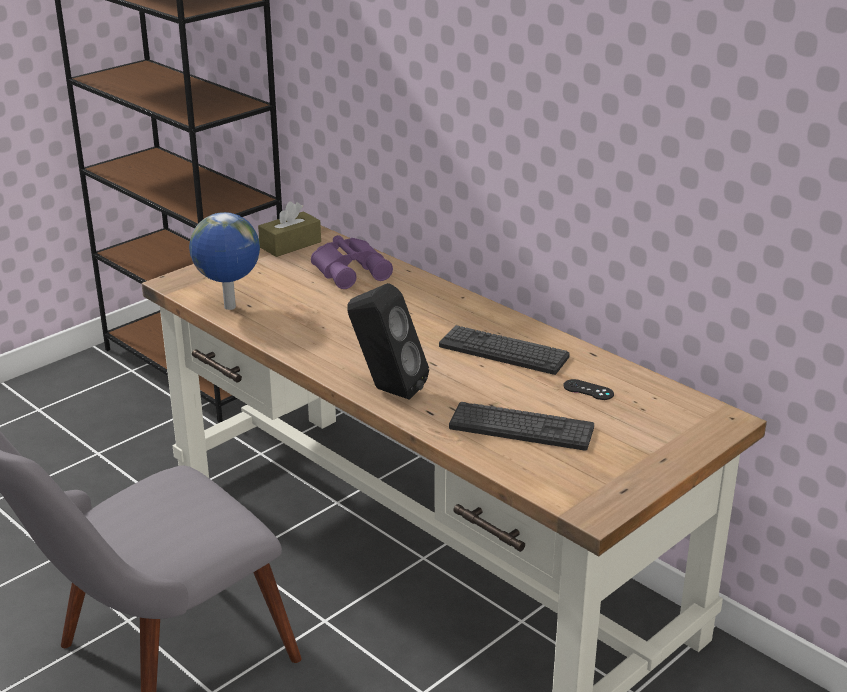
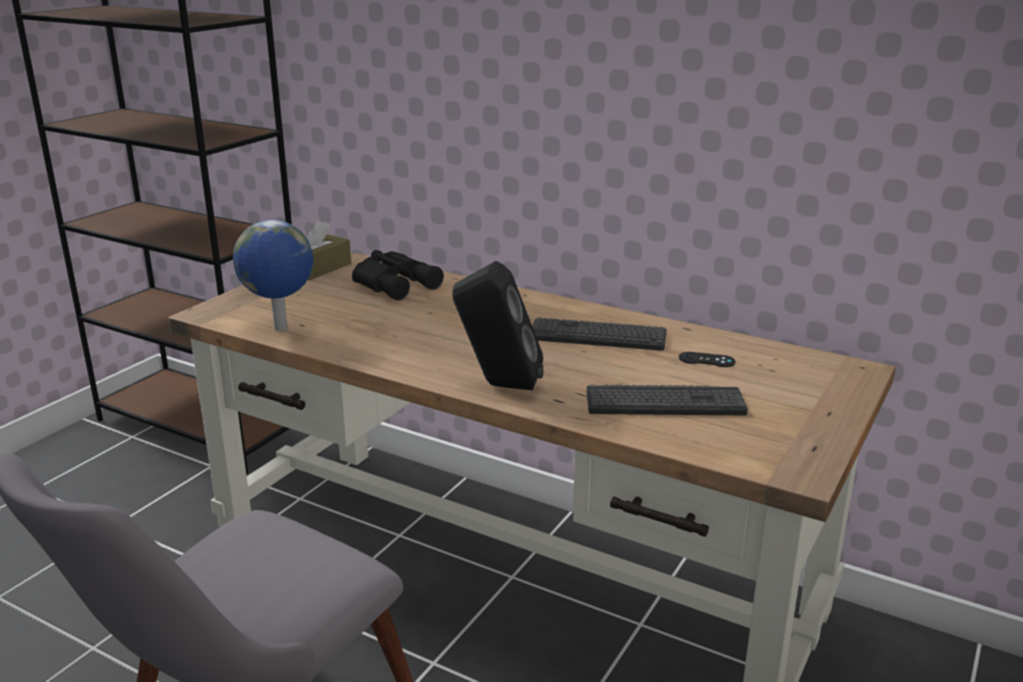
camera: 15 degrees left, 5 degrees down
purple binoculars [311,235,393,289] -> black binoculars [352,250,444,300]

